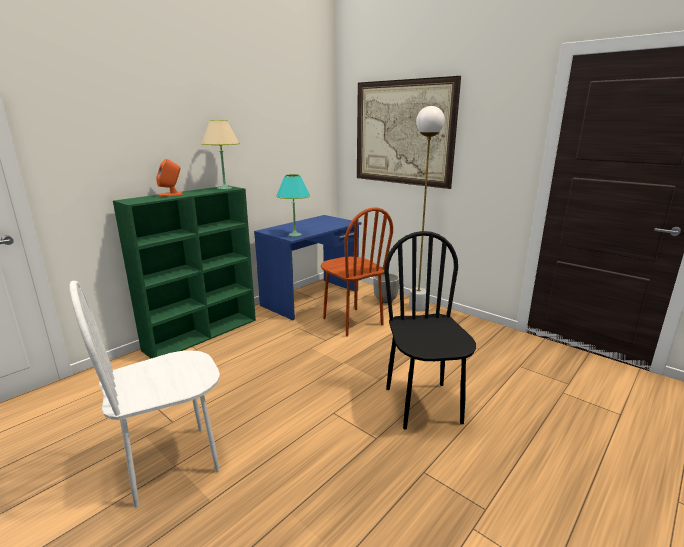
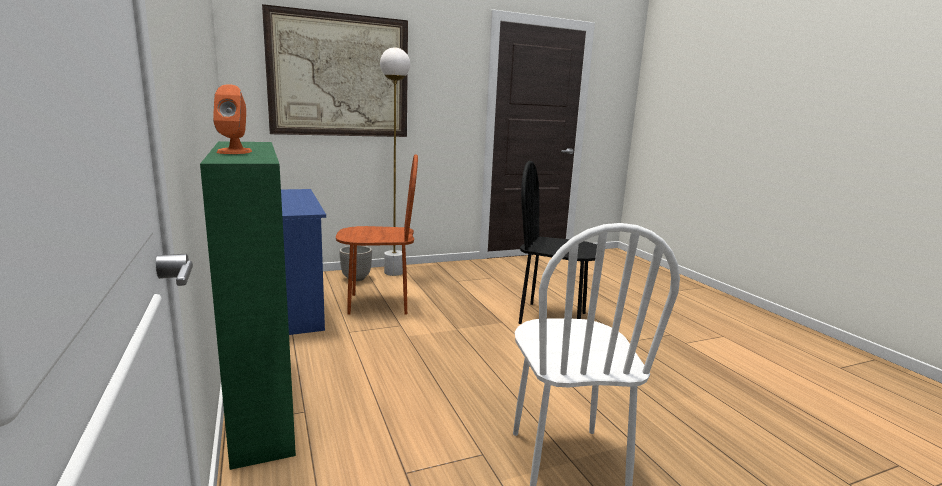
camera: 65 degrees left, 5 degrees down
beige table lamp [201,120,240,189] -> none
turquoise table lamp [276,174,311,237] -> none

